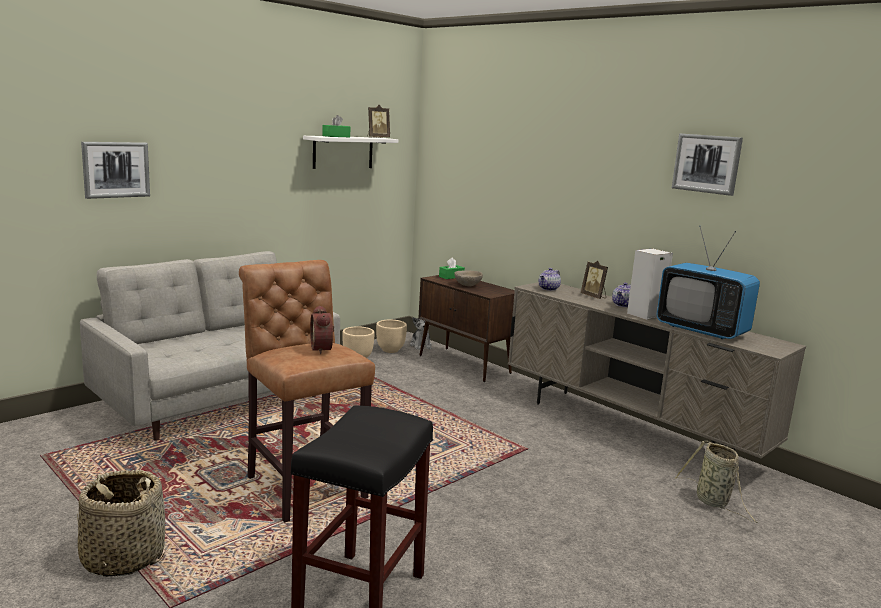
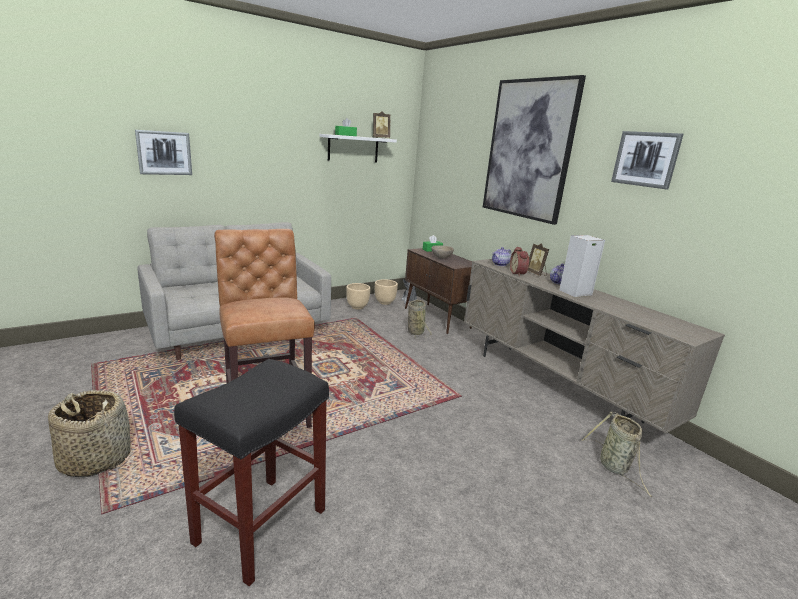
camera: 10 degrees right, 5 degrees up
alarm clock [310,305,334,354] -> alarm clock moved to [510,247,529,276]
television [656,227,760,339] -> none
none -> basket [408,300,432,338]
none -> picture [483,75,586,225]

